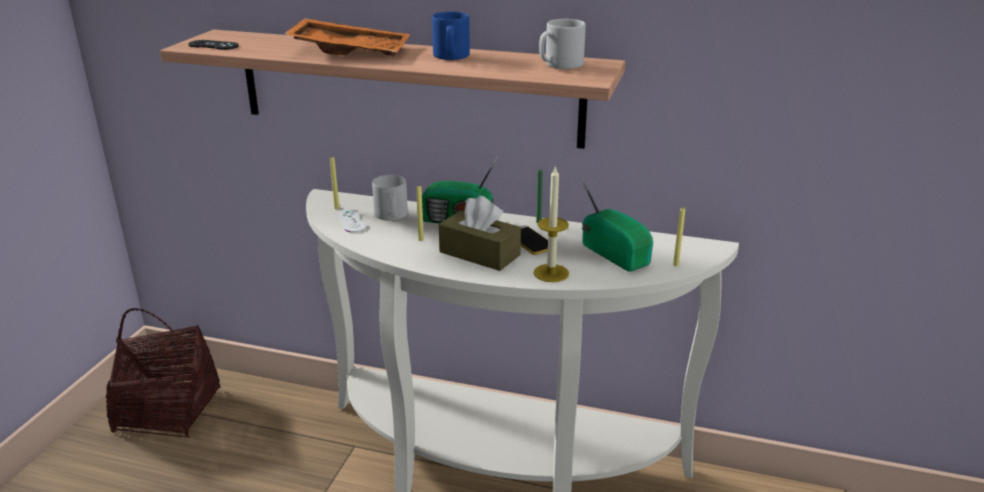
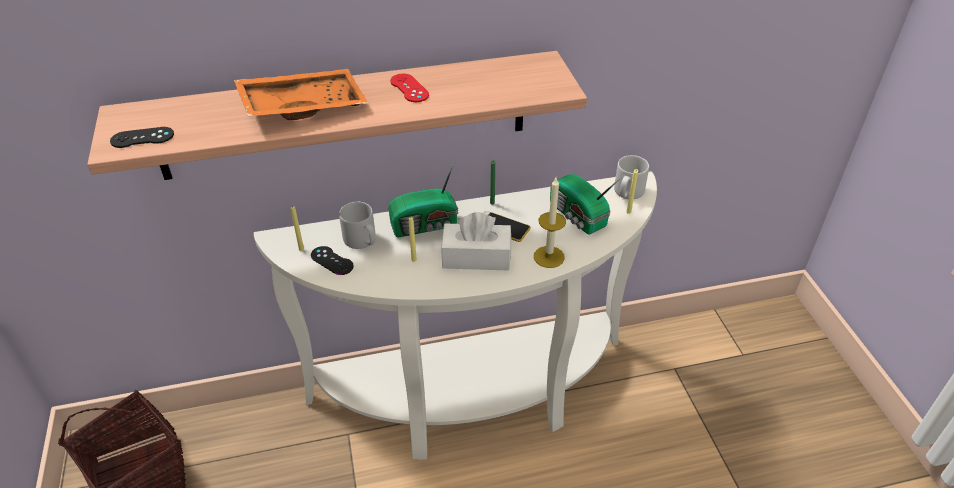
camera: 30 degrees left, 15 degrees up
white game controller [338,209,367,233] -> black game controller [311,246,354,275]
blue mug [432,12,470,60] -> red game controller [390,74,429,102]
brown tissue box [439,196,521,271] -> white tissue box [441,212,511,271]
grey mug [539,19,586,69] -> grey mug moved to [614,155,649,199]
radio [581,177,653,272] -> radio turned 150 degrees counterclockwise [550,174,619,234]

